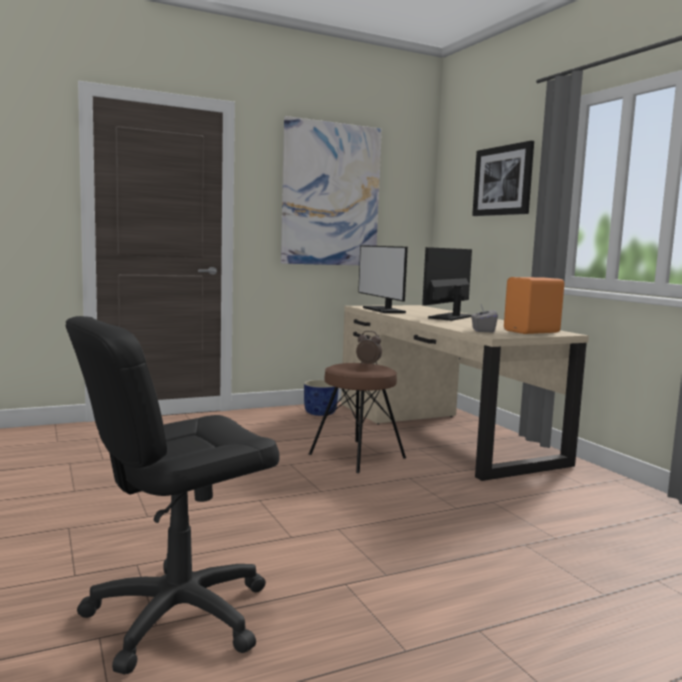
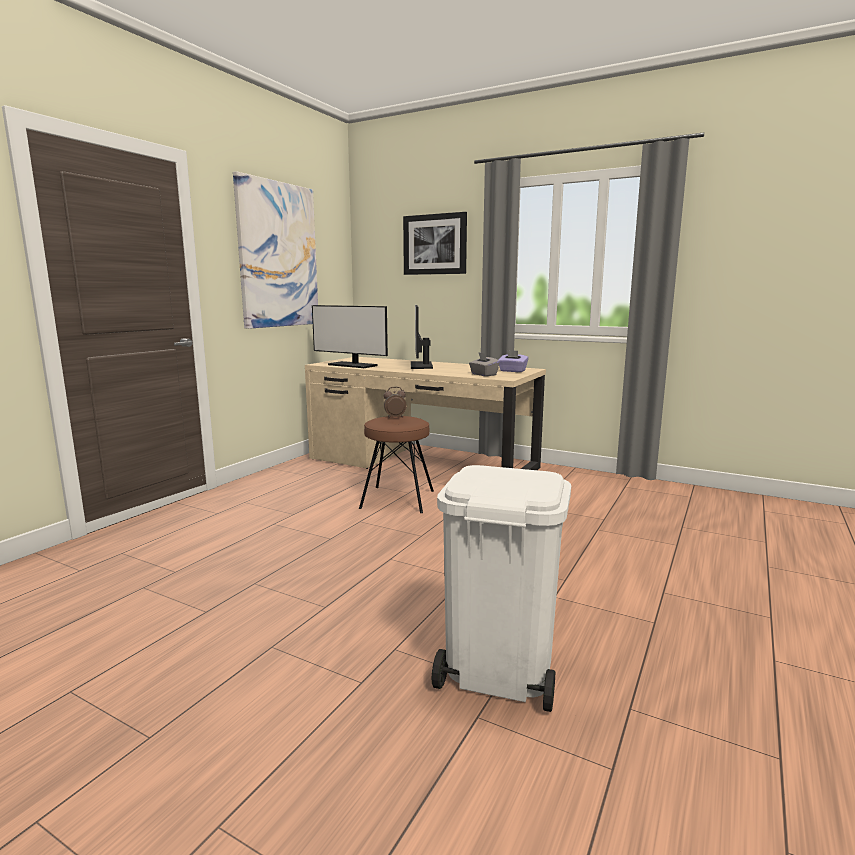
camera: 35 degrees left, 5 degrees up
black office chair [66,316,280,674] -> white trash can [432,465,571,712]
blue planter [304,380,338,416] -> none
orange speaker [504,277,564,334] -> purple tissue box [499,350,529,372]

